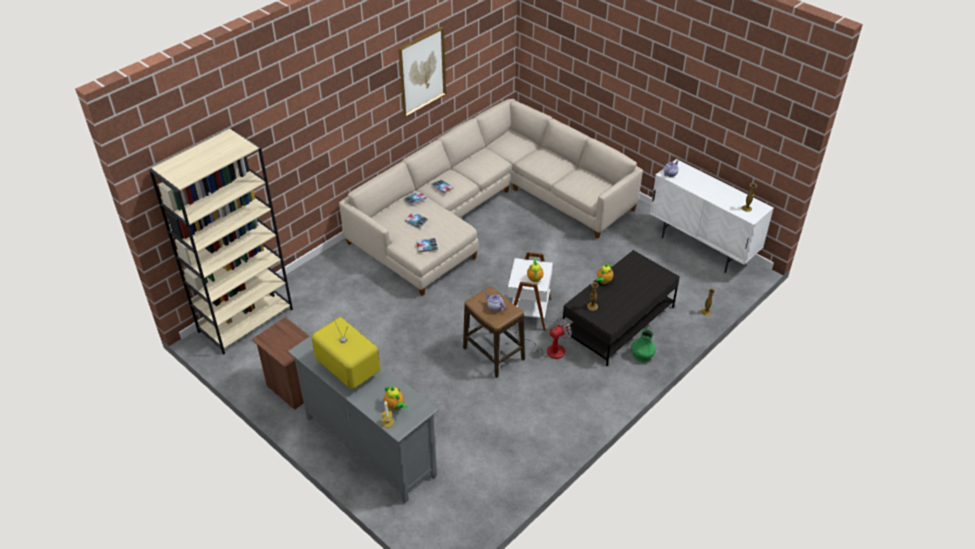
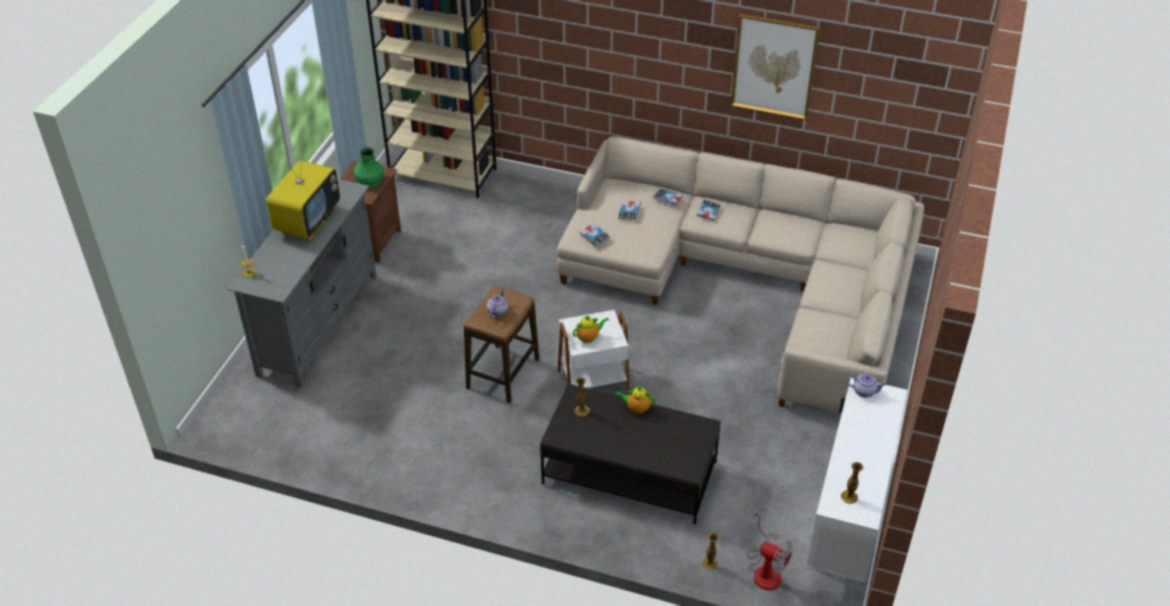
camera: 65 degrees right, 0 degrees up
teapot [384,386,407,410] -> none
fan [514,318,572,359] -> fan moved to [747,509,793,590]
green vase [631,329,656,362] -> green vase moved to [353,147,384,189]

